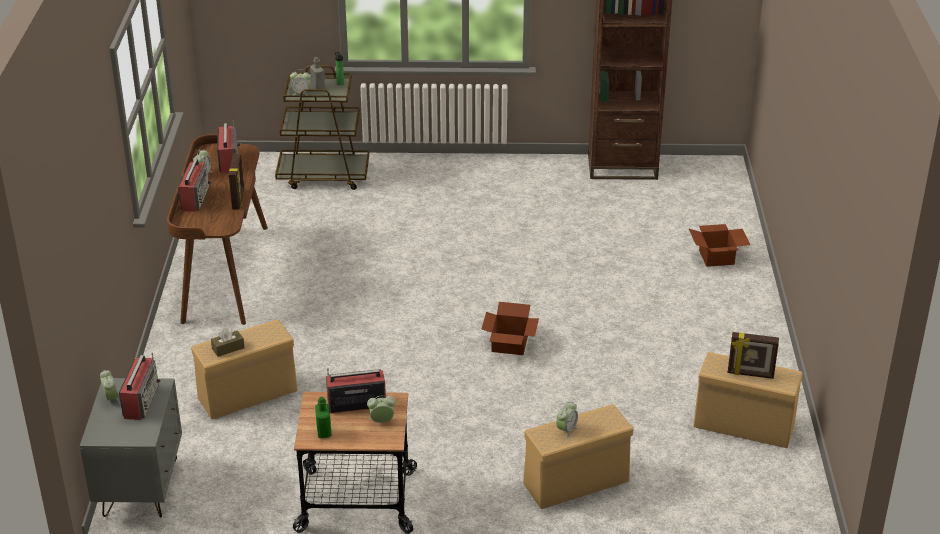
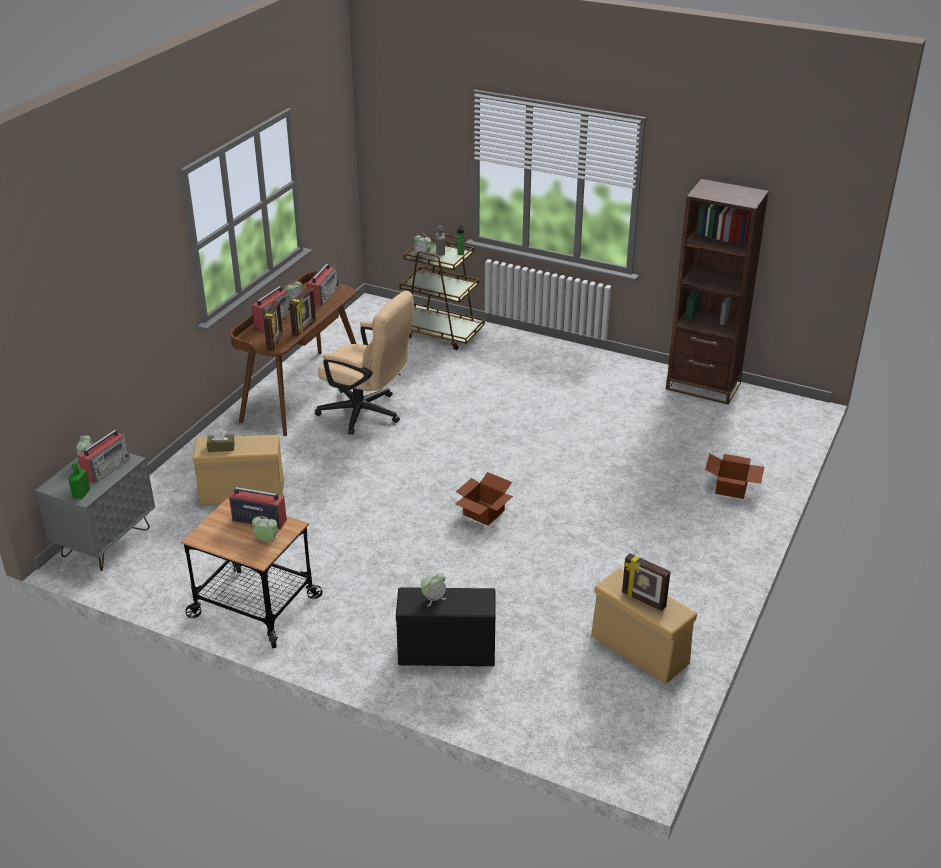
camera: 25 degrees right, 0 degrees up
green bottle [315,397,331,438] -> green bottle moved to [68,462,90,499]
beige storage box [523,404,634,509] -> black storage box [396,587,495,666]
none -> picture frame [263,301,283,351]
none -> beige office chair [315,291,414,434]

